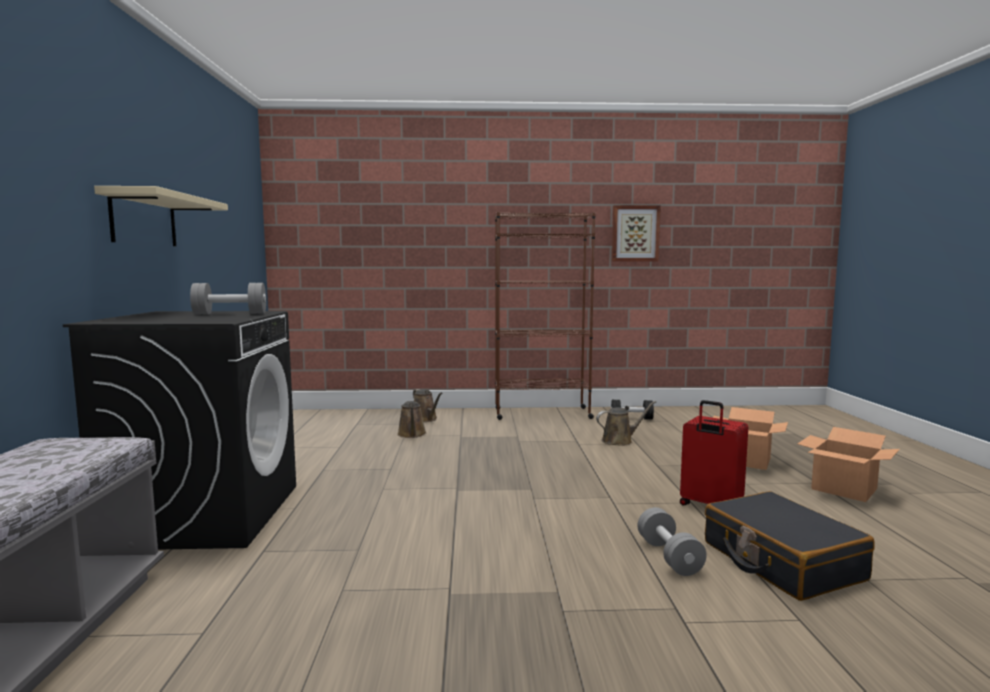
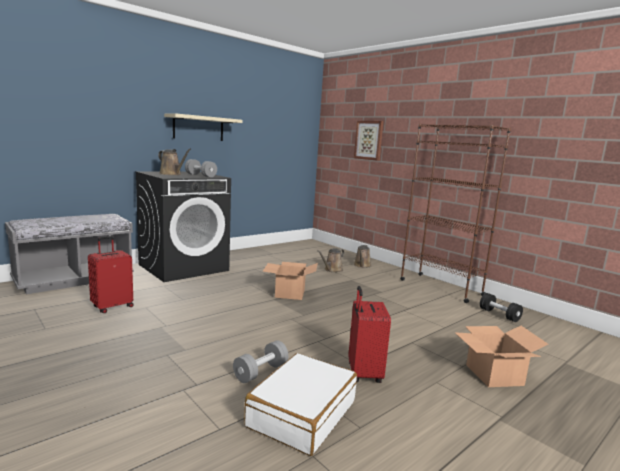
camera: 50 degrees right, 5 degrees up
brown watering can [596,401,657,446] -> brown watering can moved to [158,148,191,175]
picture [612,205,661,262] -> picture moved to [354,121,383,161]
black suitcase [705,491,875,601] -> white suitcase [244,353,357,456]
cardboard box [798,427,900,502] -> cardboard box moved to [263,262,318,300]
none -> red suitcase [88,236,134,313]

